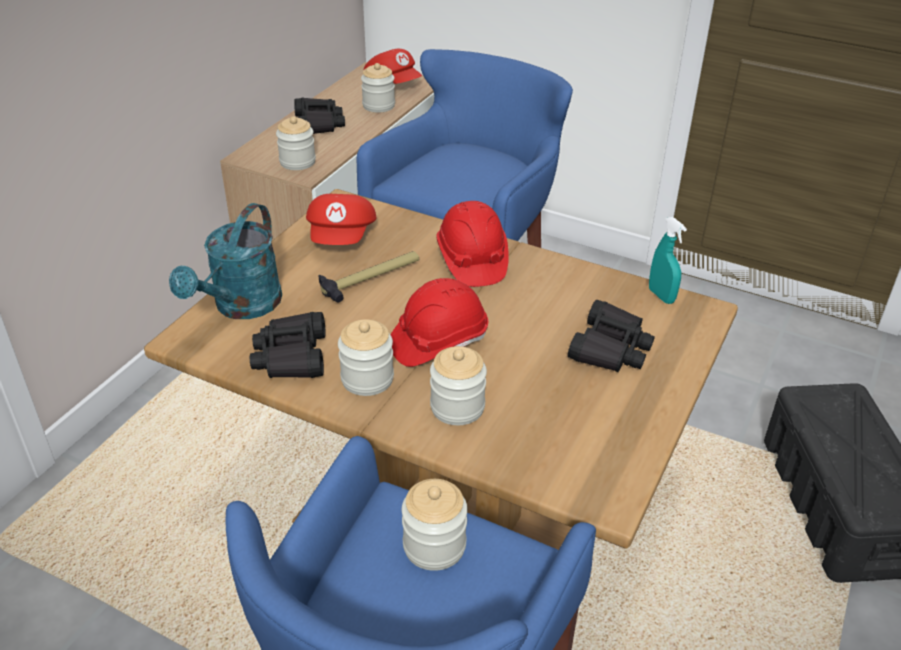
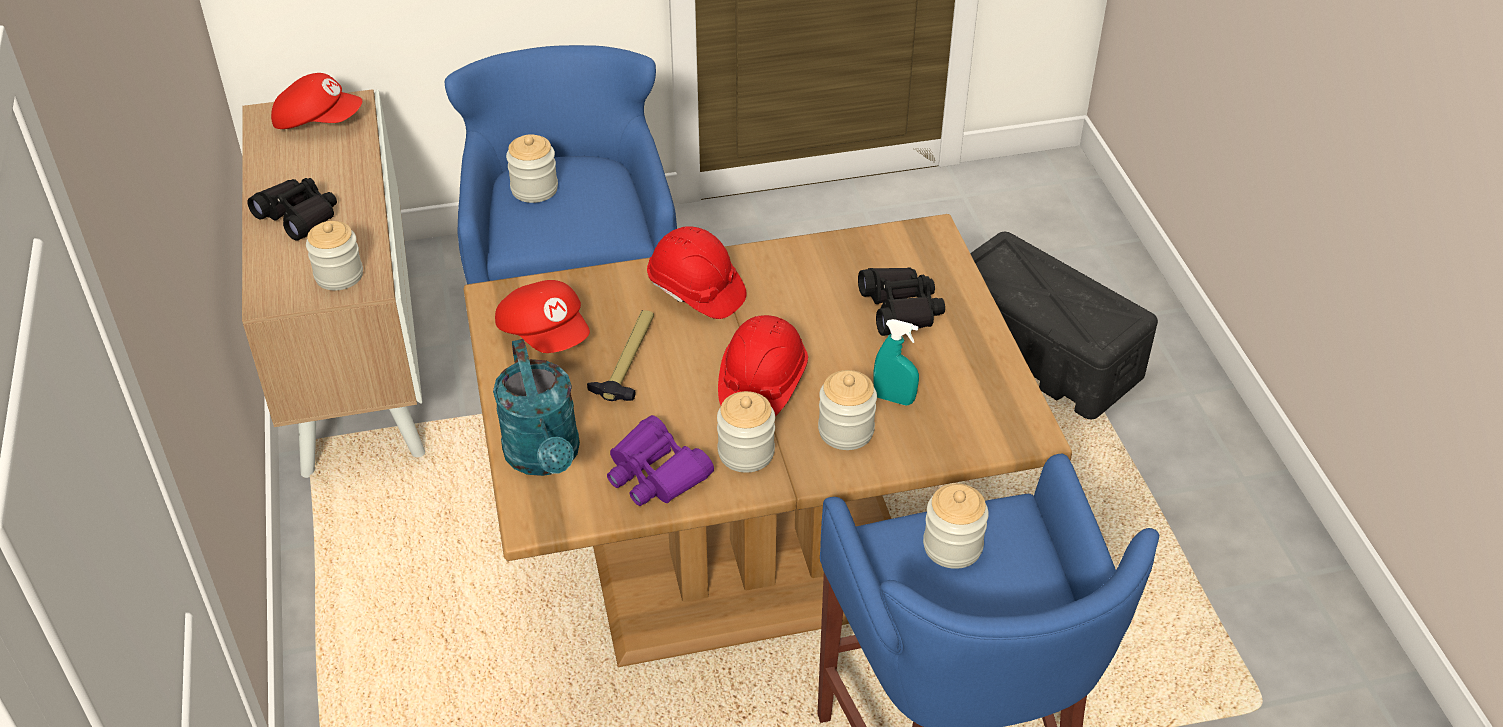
camera: 40 degrees left, 5 degrees up
black binoculars [250,312,326,378] -> purple binoculars [607,415,714,506]
jar [361,63,395,113] -> jar moved to [506,134,558,203]
turquoise spray bottle [649,217,687,304] -> turquoise spray bottle moved to [873,319,919,405]

